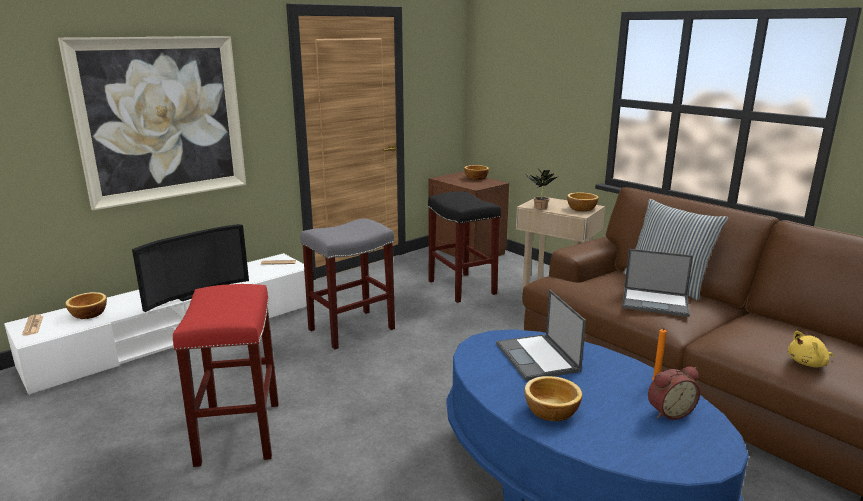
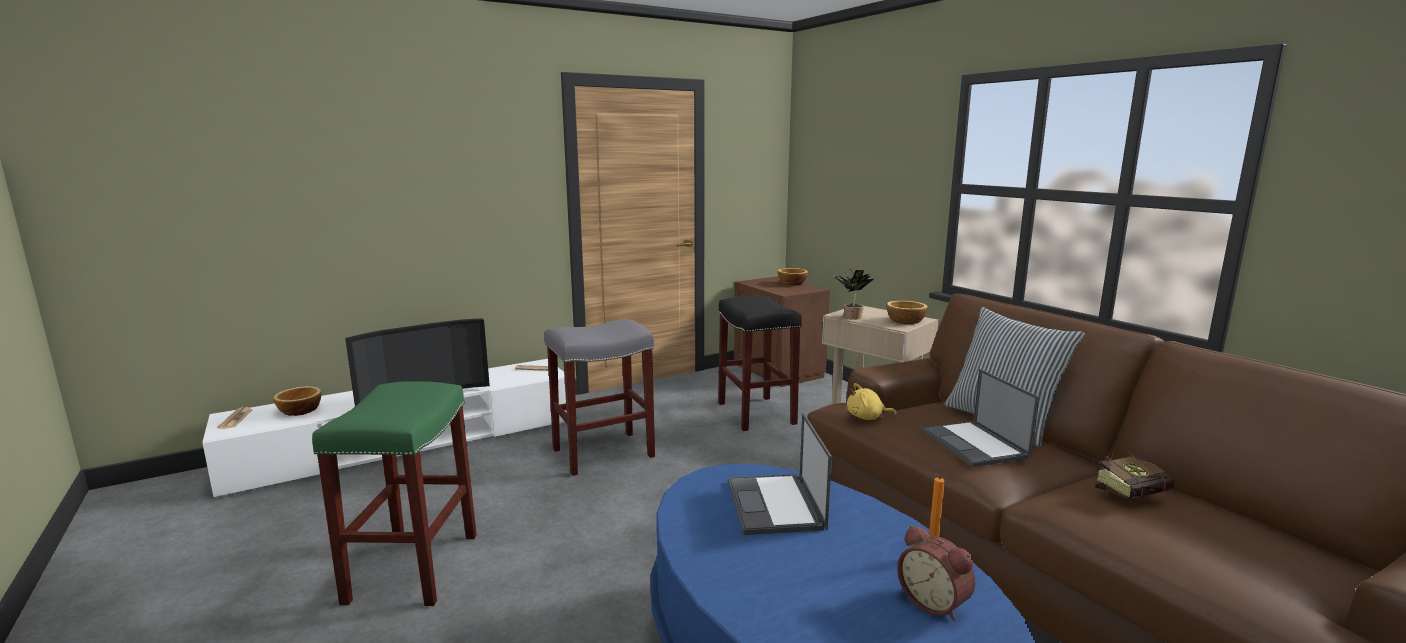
camera: 10 degrees right, 5 degrees down
picture [58,36,246,210] -> none
red stool [173,284,279,467] -> green stool [312,381,477,606]
bowl [524,376,582,421] -> none
laptop [622,249,693,317] -> laptop turned 45 degrees clockwise [920,369,1040,467]
alarm clock [648,367,700,420] -> alarm clock turned 60 degrees clockwise [897,525,975,621]
yellow plush toy [788,331,834,367] -> yellow plush toy moved to [847,383,897,420]
none -> book [1095,452,1175,499]

